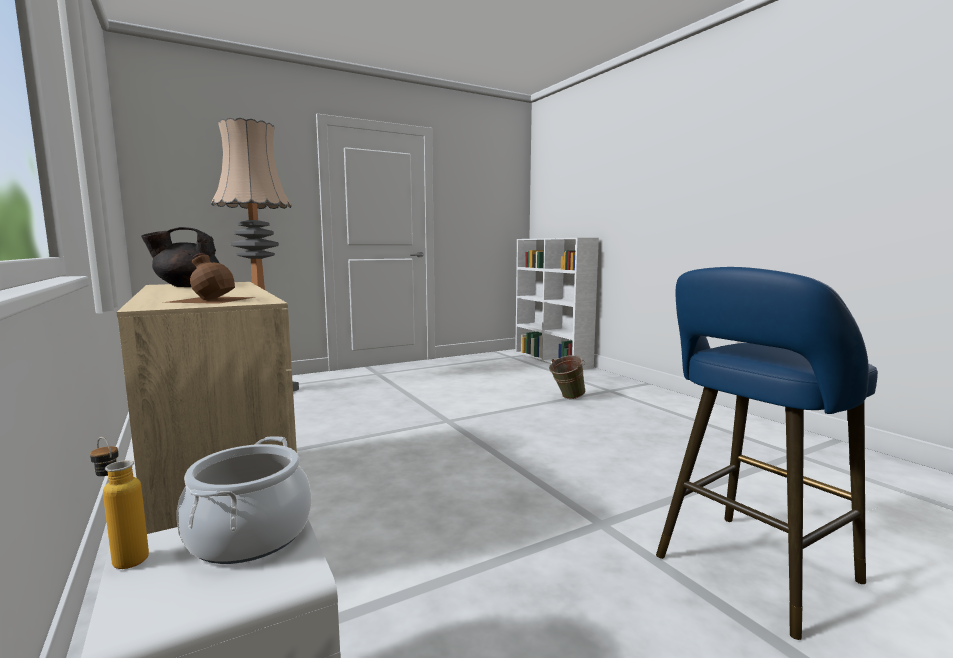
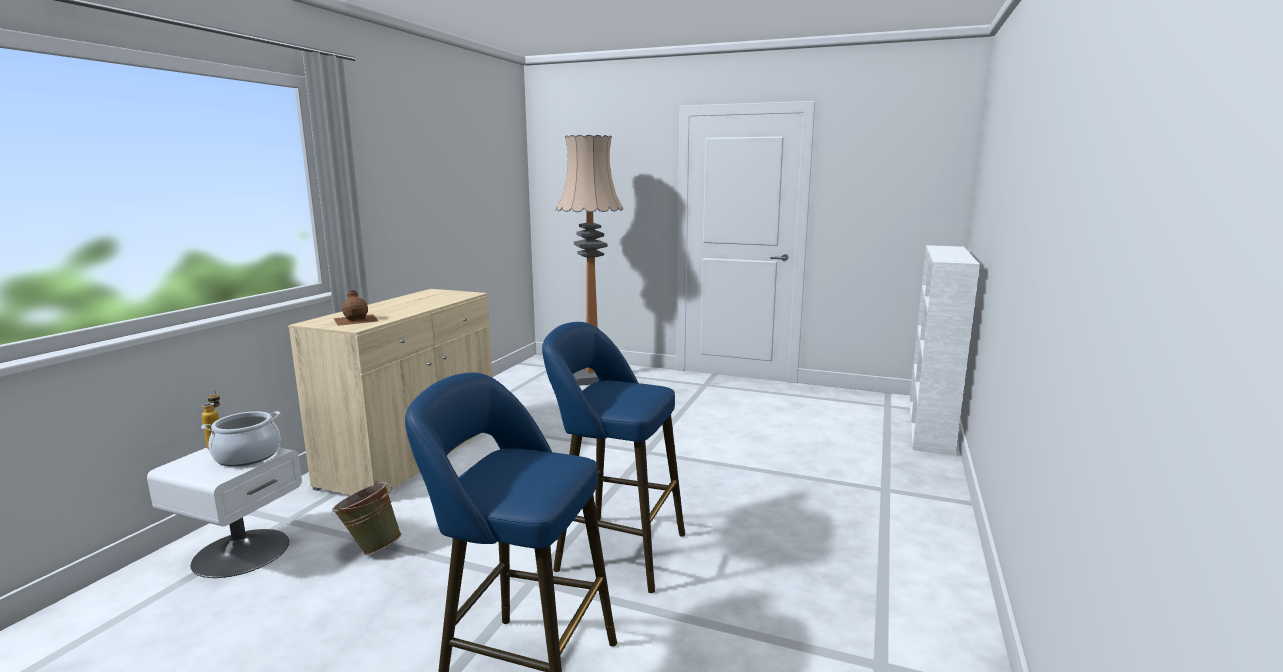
camera: 50 degrees right, 5 degrees up
black teapot [141,227,219,287] -> none
green bucket [549,355,586,399] -> green bucket moved to [332,480,401,555]
none -> blue stool [542,322,685,593]

